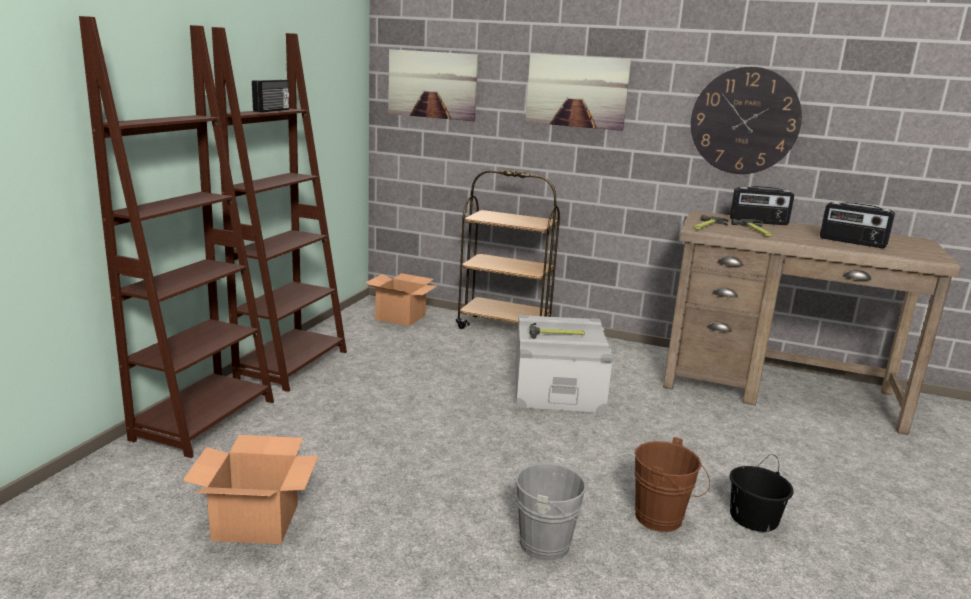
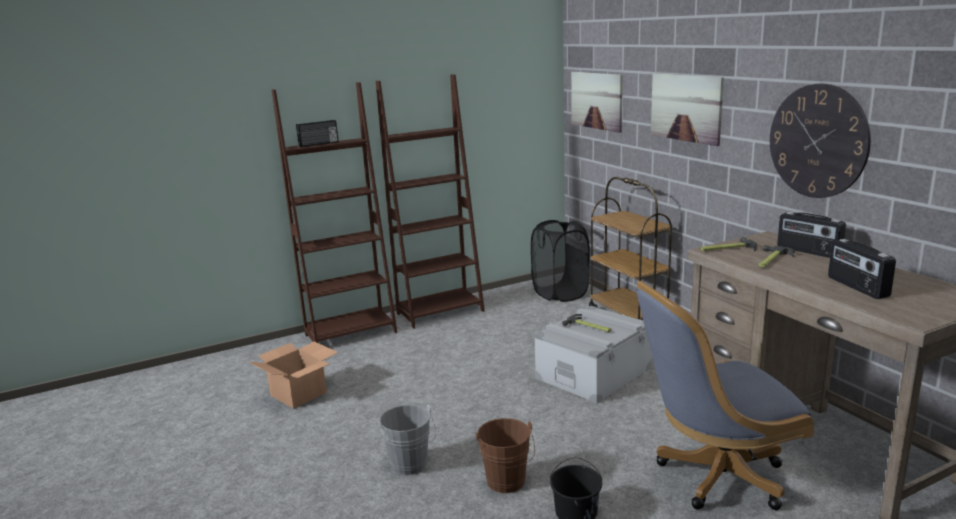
camera: 45 degrees right, 0 degrees up
radio [252,80,289,112] -> radio moved to [296,120,339,147]
cardboard box [365,273,437,326] -> black laundry basket [531,220,590,302]
none -> blue office chair [637,281,814,510]

